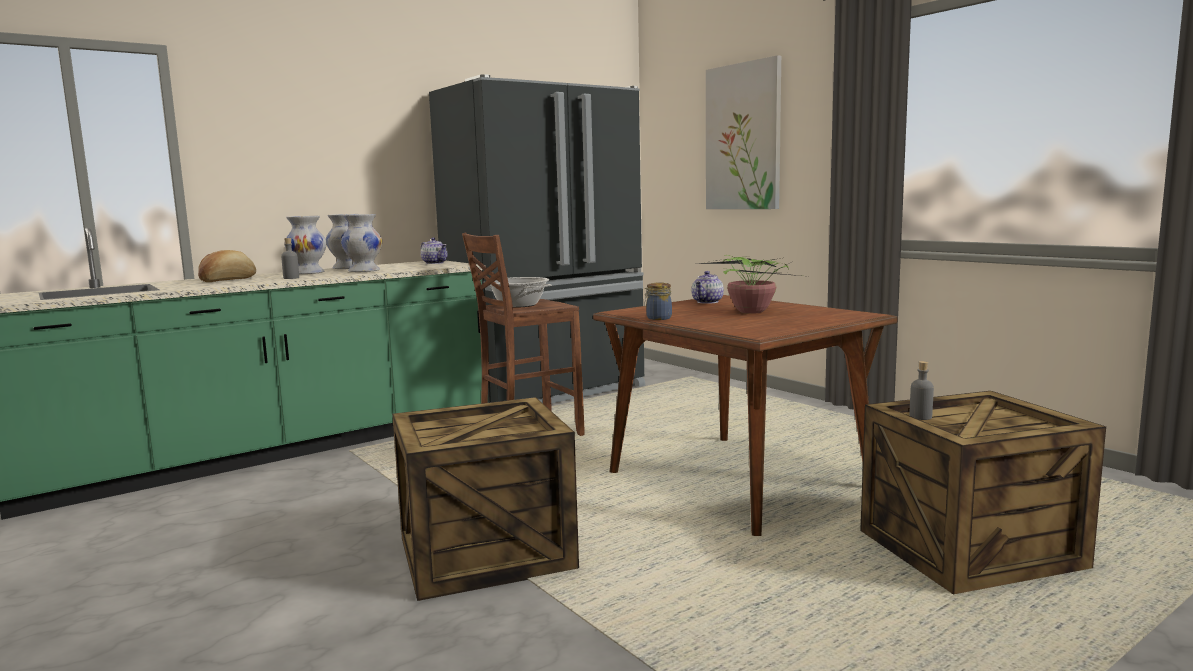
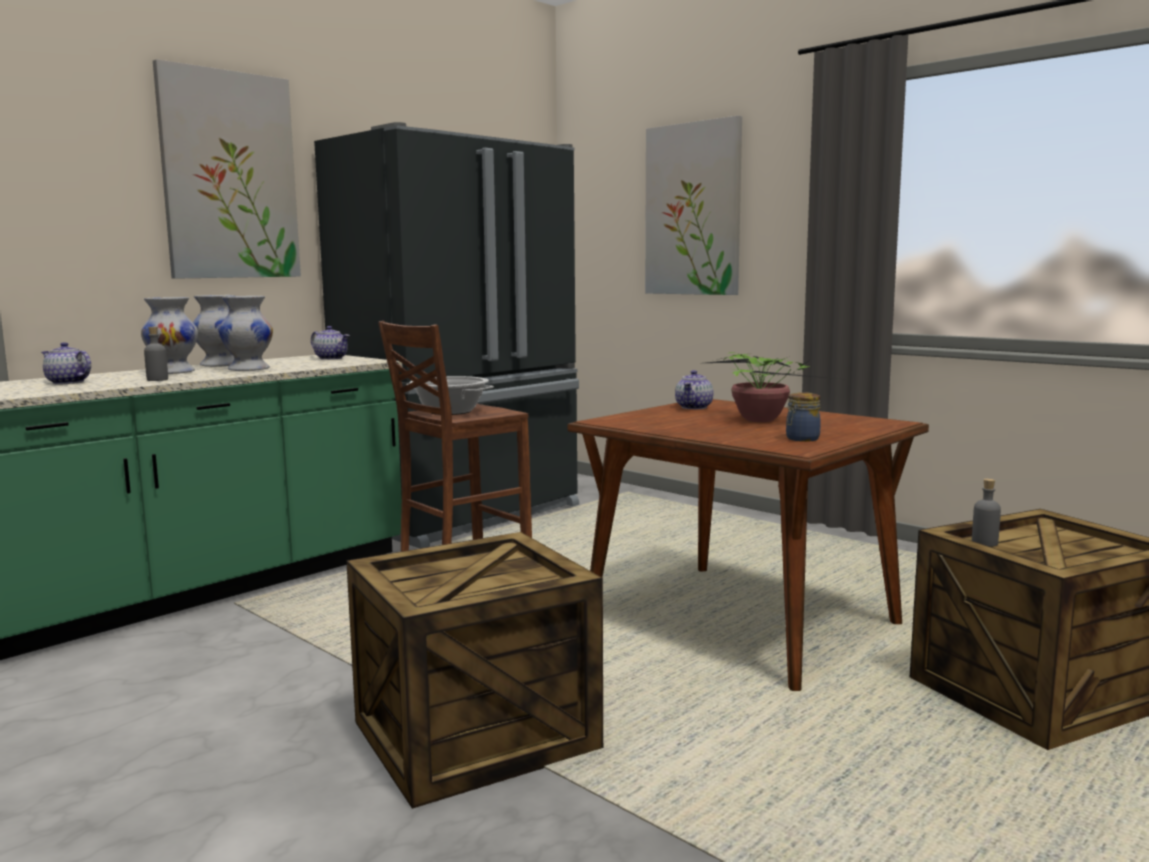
camera: 10 degrees left, 0 degrees up
bread [198,250,256,282] -> teapot [41,342,91,384]
jar [644,282,672,320] -> jar moved to [786,392,821,442]
none -> picture [153,59,301,279]

